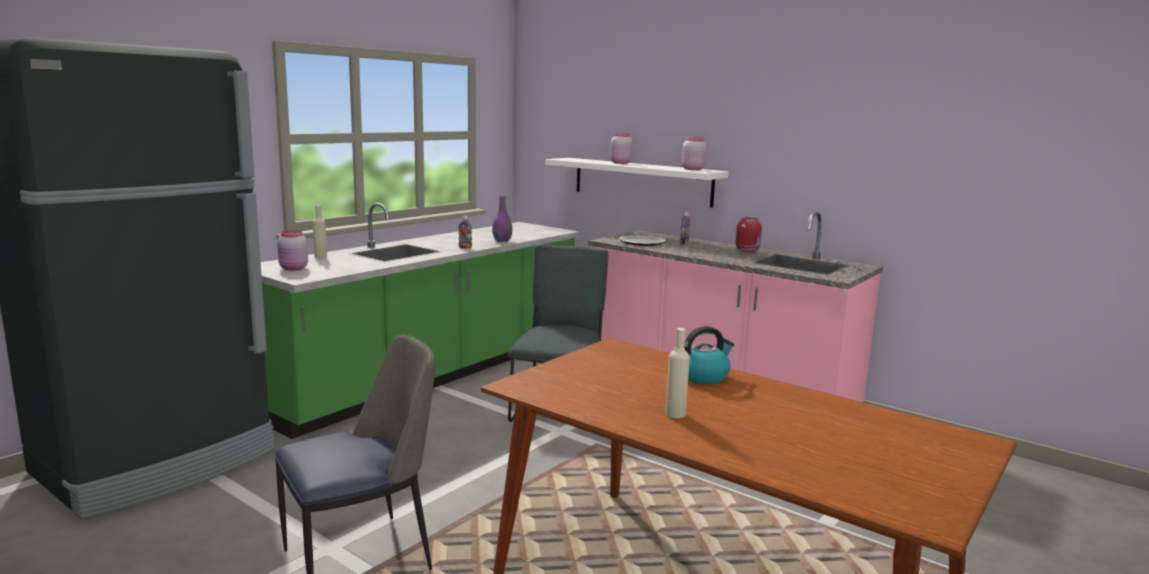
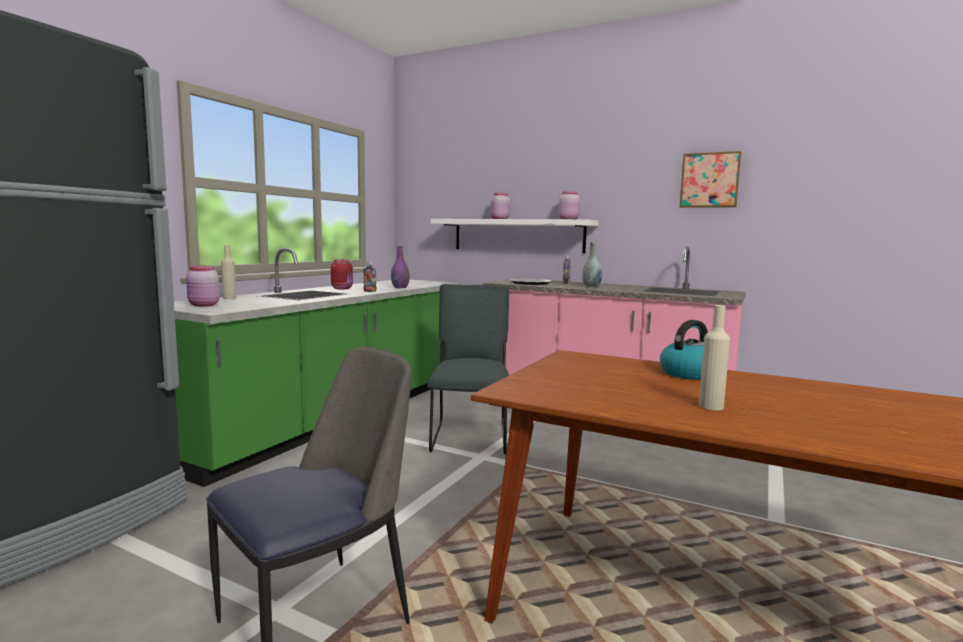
camera: 10 degrees left, 5 degrees down
red jar [736,217,762,252] -> red jar moved to [331,259,353,289]
none -> grey vase [582,242,602,287]
none -> picture [680,151,741,208]

